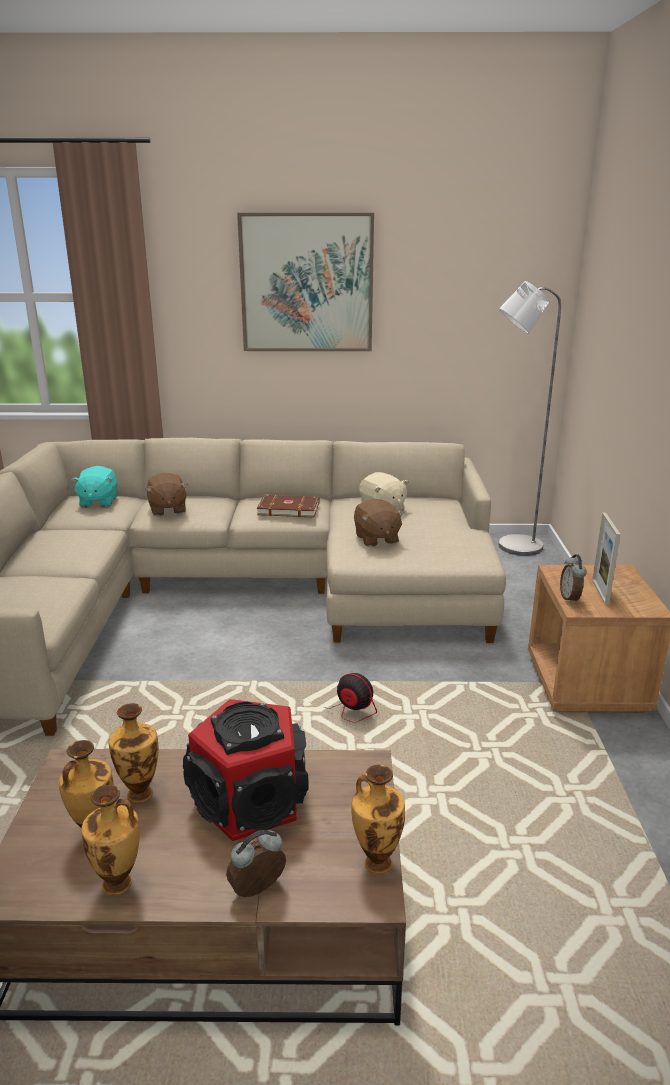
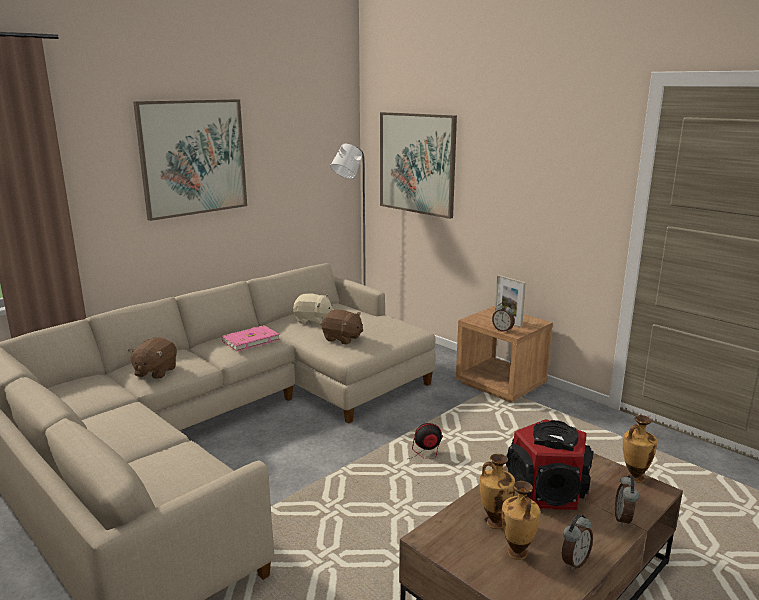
camera: 45 degrees left, 5 degrees down
turquoise plush toy [71,466,117,508] -> none
vase [81,785,140,895] -> alarm clock [562,514,593,570]
brown plush toy [145,473,188,516] -> brown plush toy turned 75 degrees clockwise [128,337,177,379]
brown book [257,495,319,518] -> pink book [221,325,280,351]
none -> picture [380,112,457,219]

